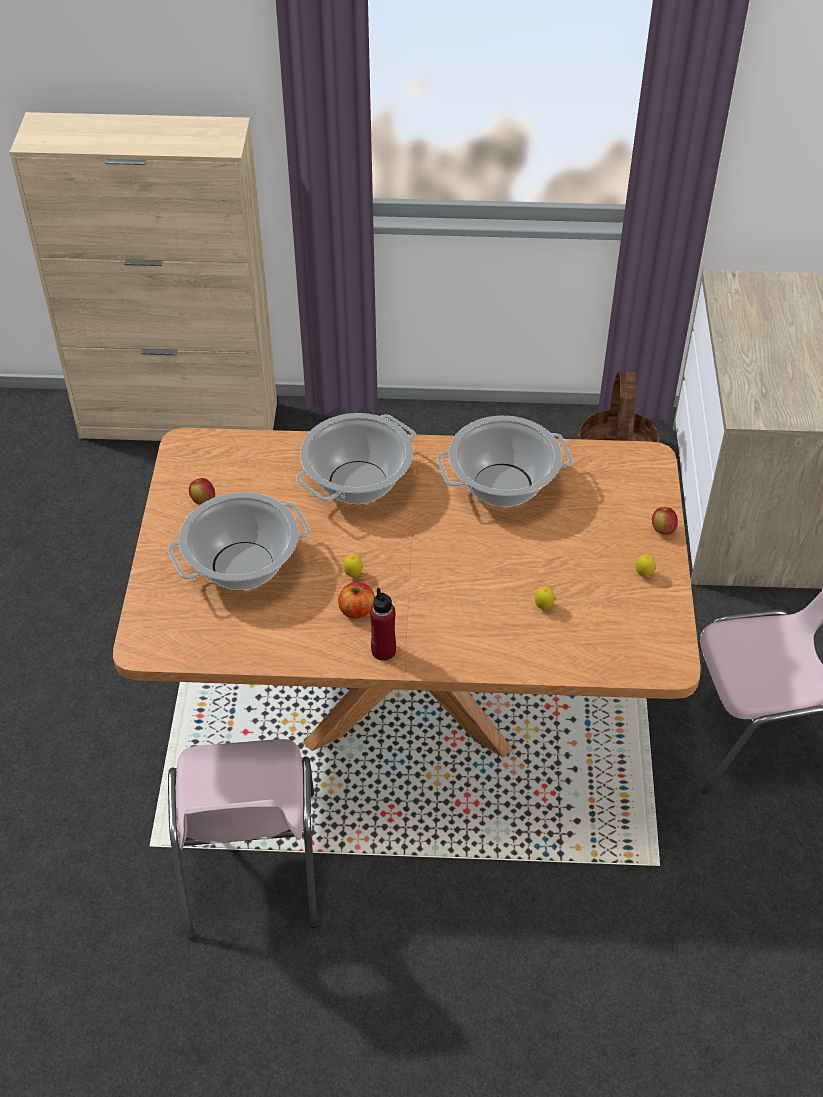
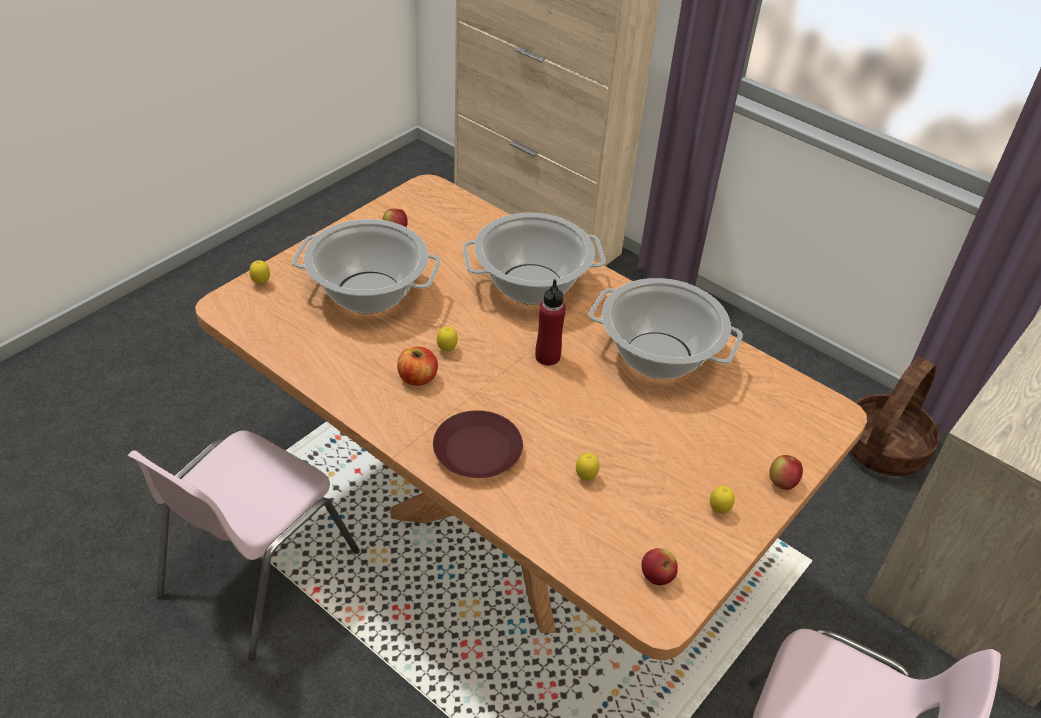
camera: 35 degrees right, 5 degrees down
red bottle [370,588,396,661] -> red bottle moved to [535,279,566,366]
none -> lemon [249,260,270,284]
none -> brown plate [433,410,523,478]
none -> apple [642,548,678,585]

